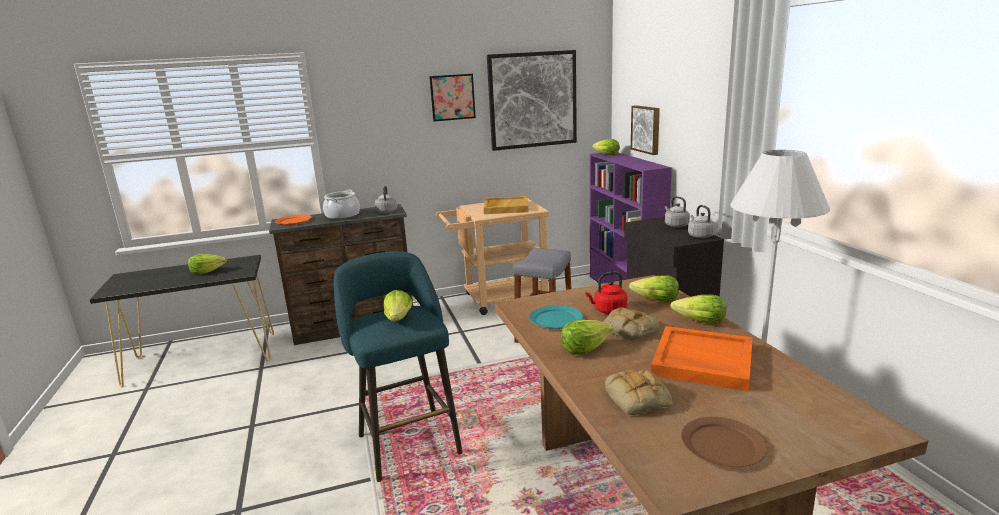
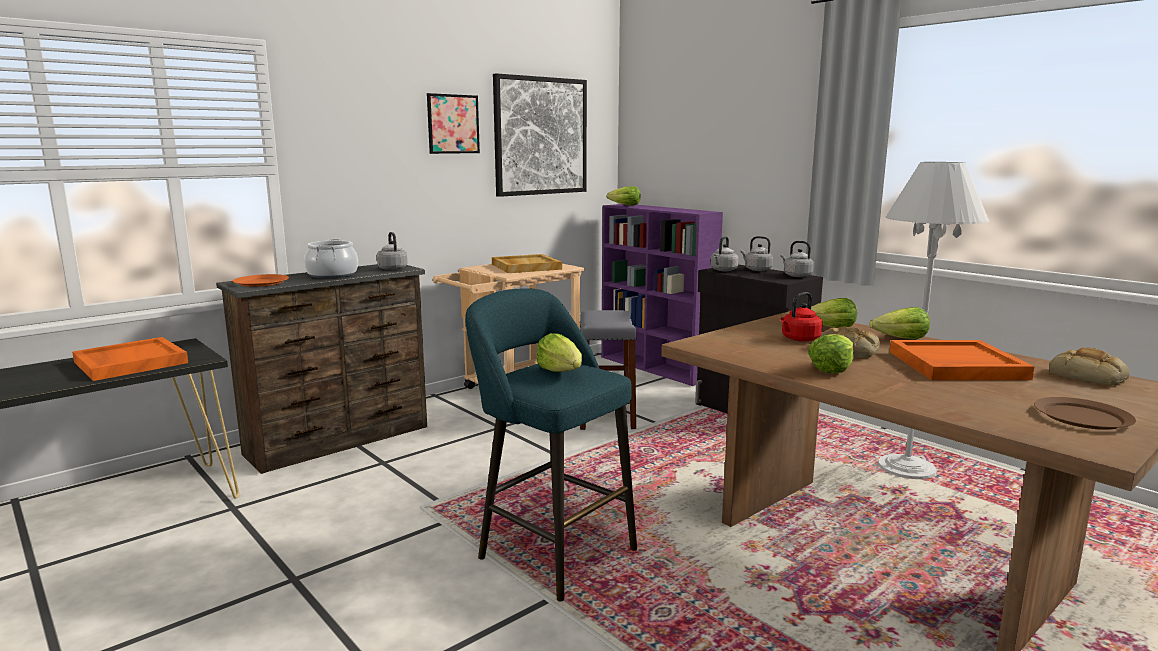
camera: 25 degrees left, 5 degrees down
lettuce [188,254,227,275] -> orange tray [72,337,188,381]
turquoise plate [529,305,583,329] -> none
bread [605,370,673,415] -> bread moved to [1049,347,1130,386]
picture [631,105,660,155] -> none
none -> grey kettle [711,236,739,271]

